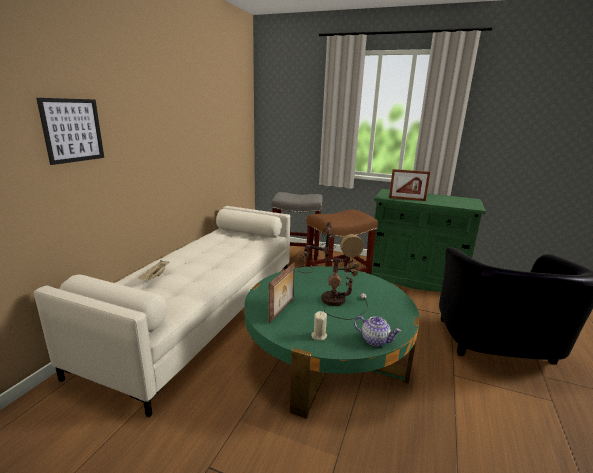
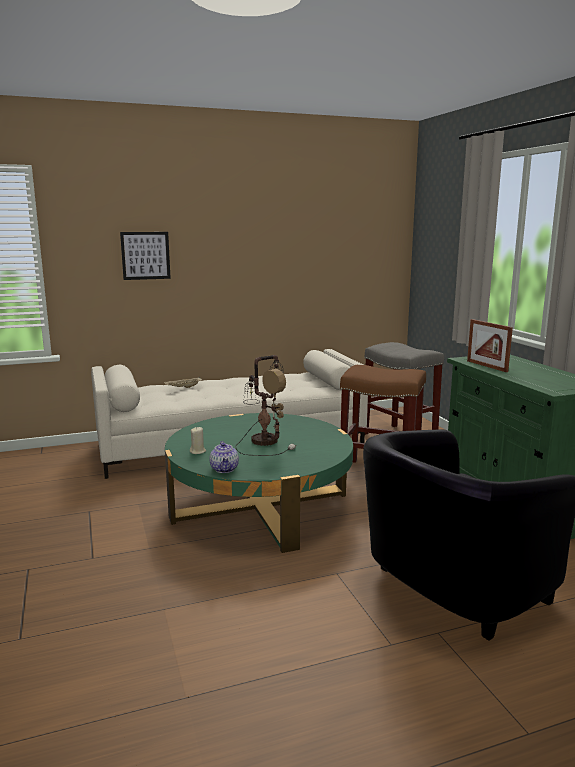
camera: 50 degrees right, 5 degrees down
picture frame [269,263,295,323] -> none

